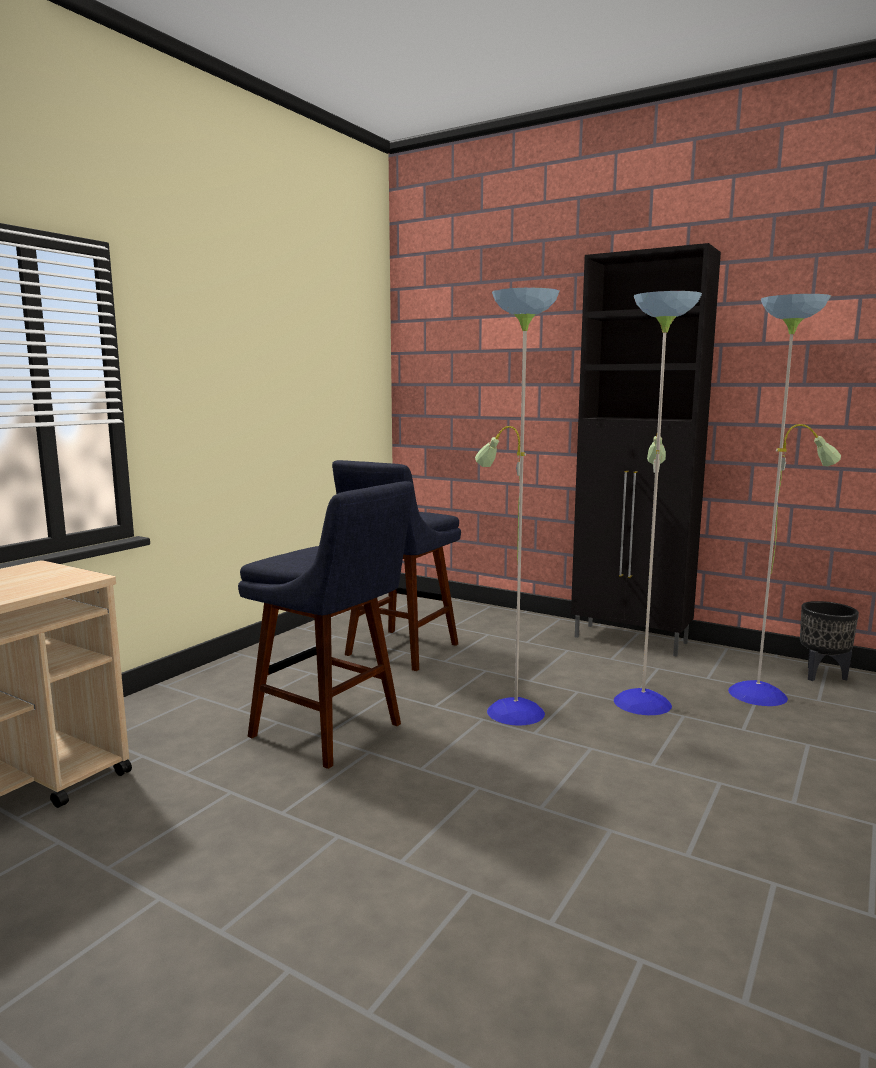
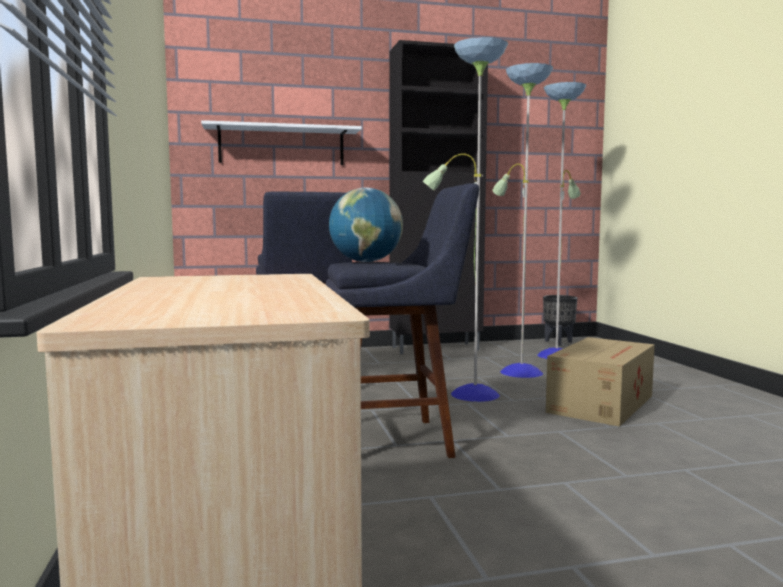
camera: 45 degrees left, 5 degrees down
none -> white shelf [201,120,362,165]
none -> globe [329,188,403,262]
none -> cardboard box [546,337,655,427]

